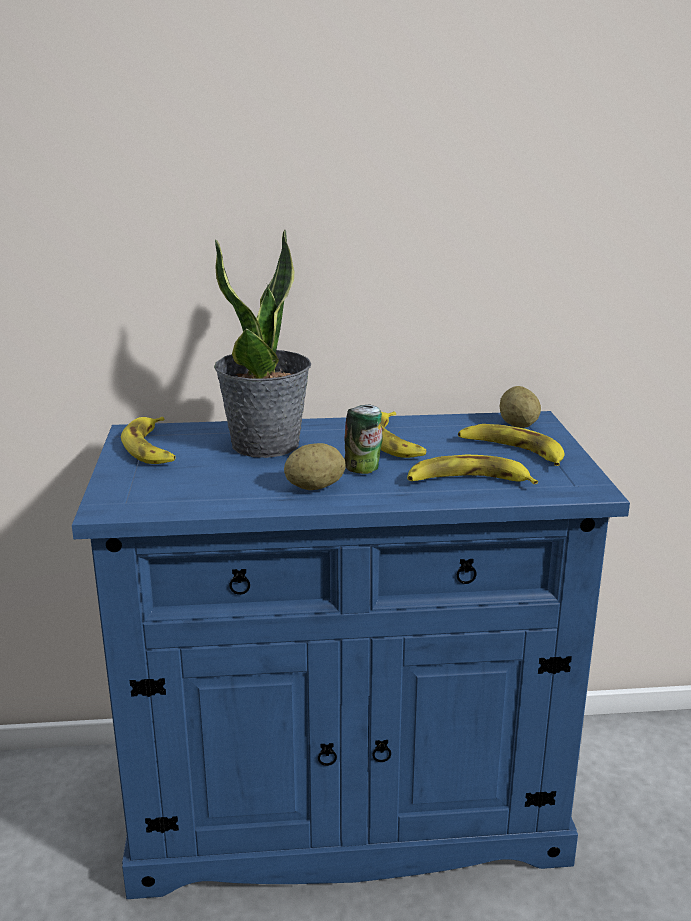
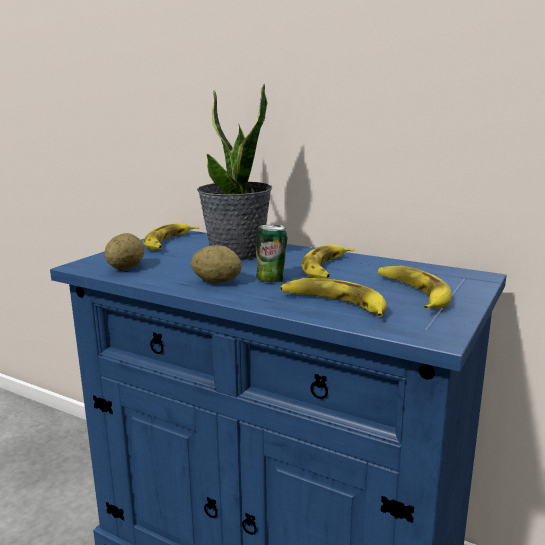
camera: 35 degrees right, 5 degrees down
potato [500,386,541,428] -> potato moved to [104,233,144,270]

